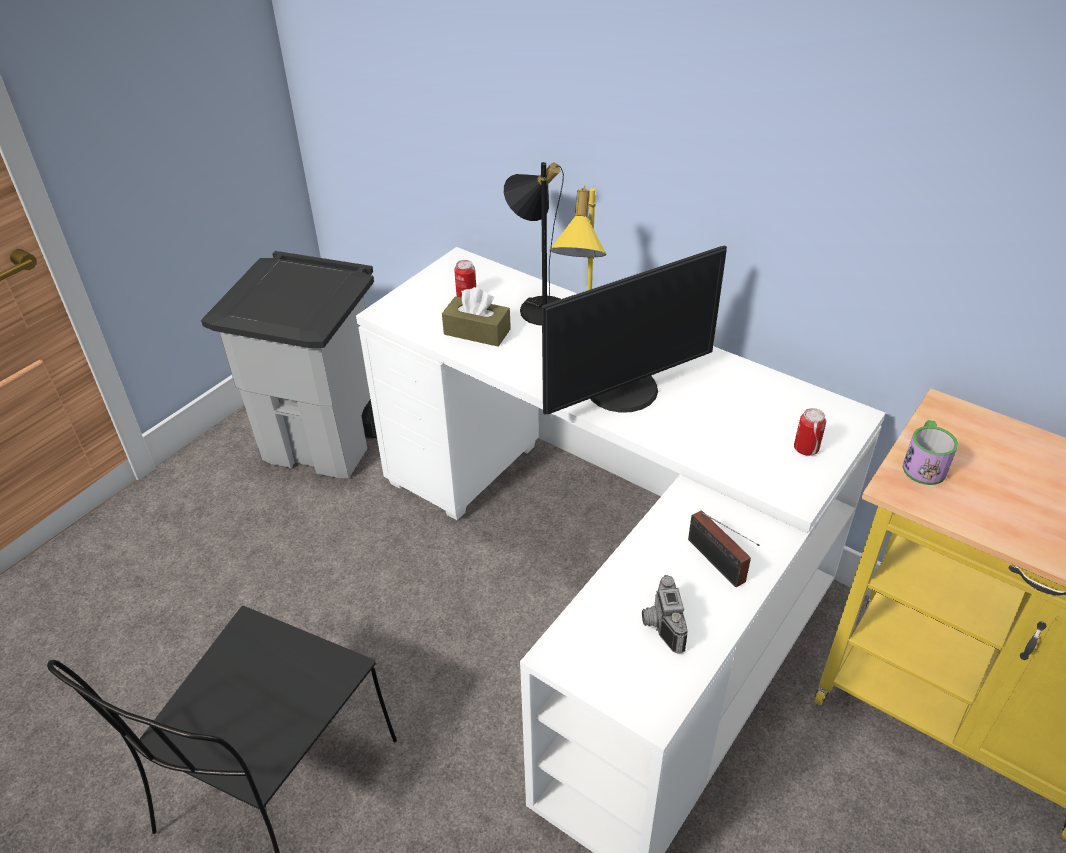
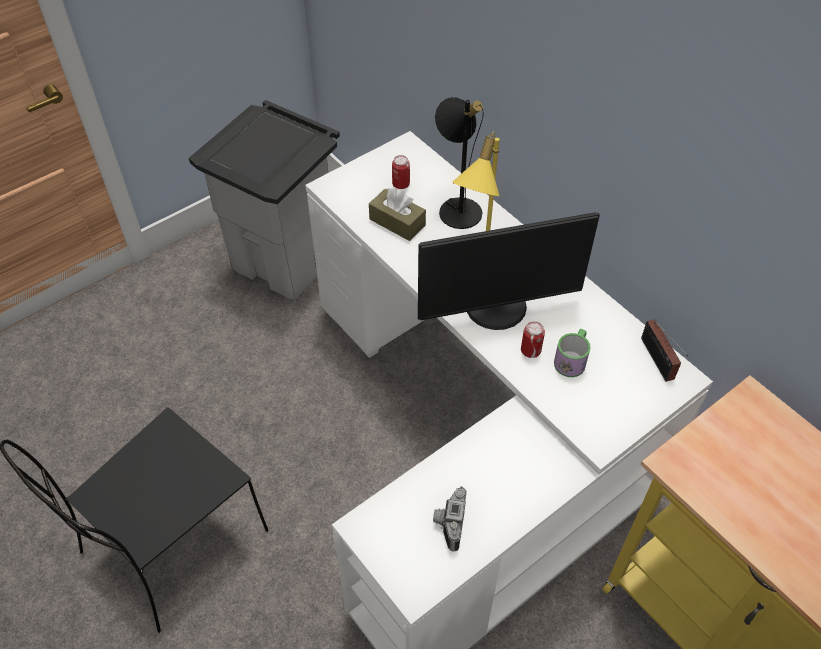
camera: 15 degrees right, 10 degrees up
radio [688,510,759,587] -> radio moved to [641,319,688,382]
can [794,408,826,456] -> can moved to [521,321,545,358]
mug [903,420,958,485] -> mug moved to [554,329,591,377]

